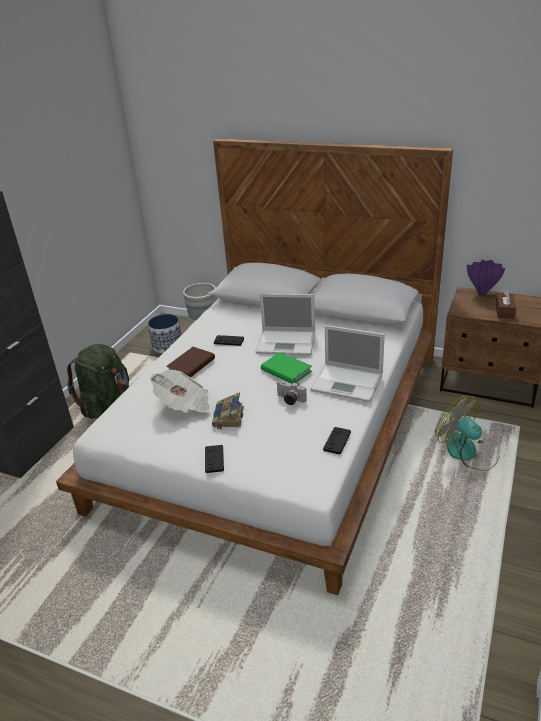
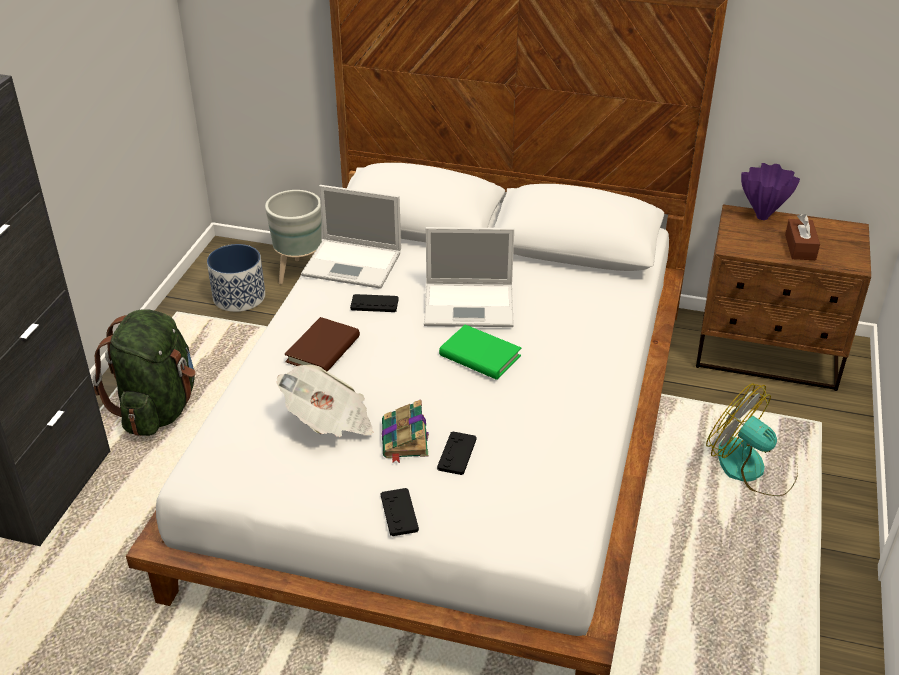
camera: 10 degrees left, 5 degrees up
camera [277,381,307,405] -> none
laptop [310,325,385,402] -> laptop moved to [301,185,401,289]
black game controller [323,427,351,455] -> black game controller moved to [437,431,476,475]

